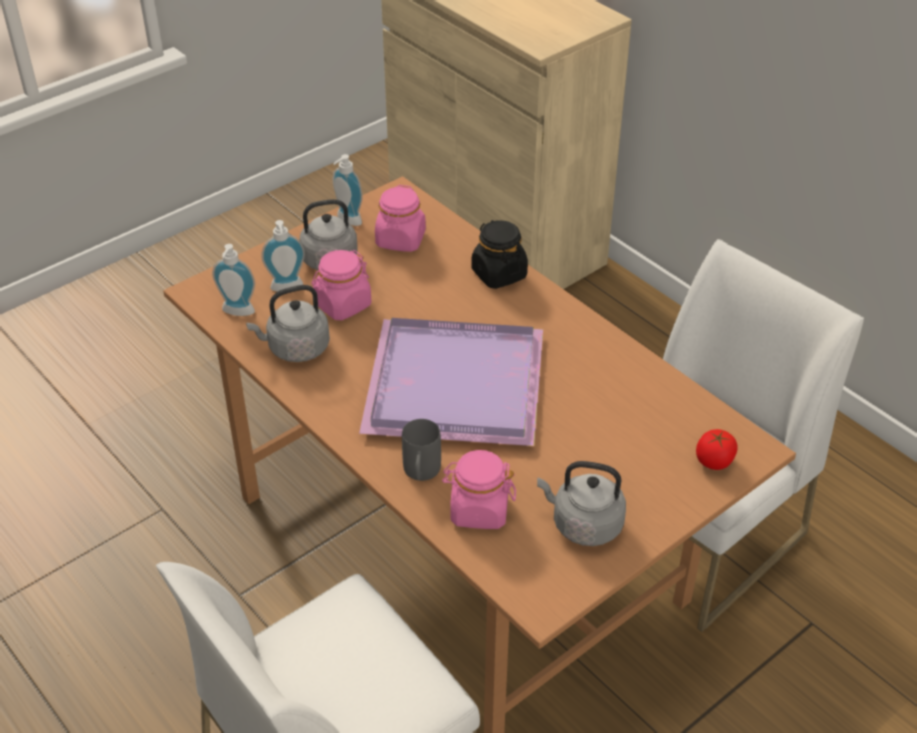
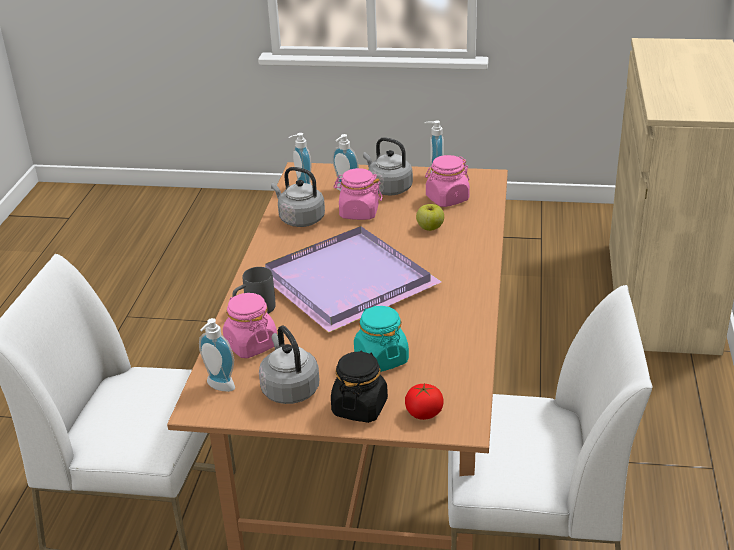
camera: 50 degrees right, 10 degrees down
black jar [472,220,528,289] -> black jar moved to [331,351,388,423]
none -> soap dispenser [199,318,235,392]
none -> turquoise jar [354,306,409,372]
none -> apple [416,204,444,231]

